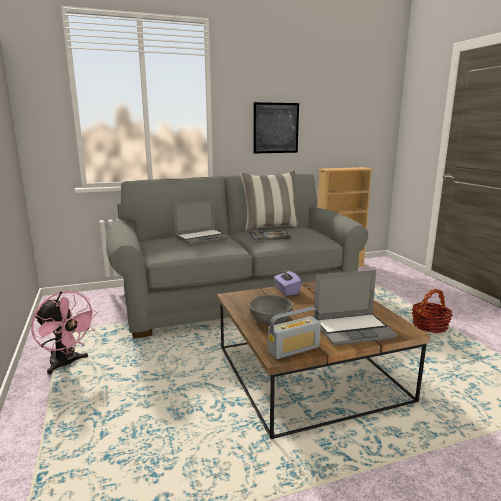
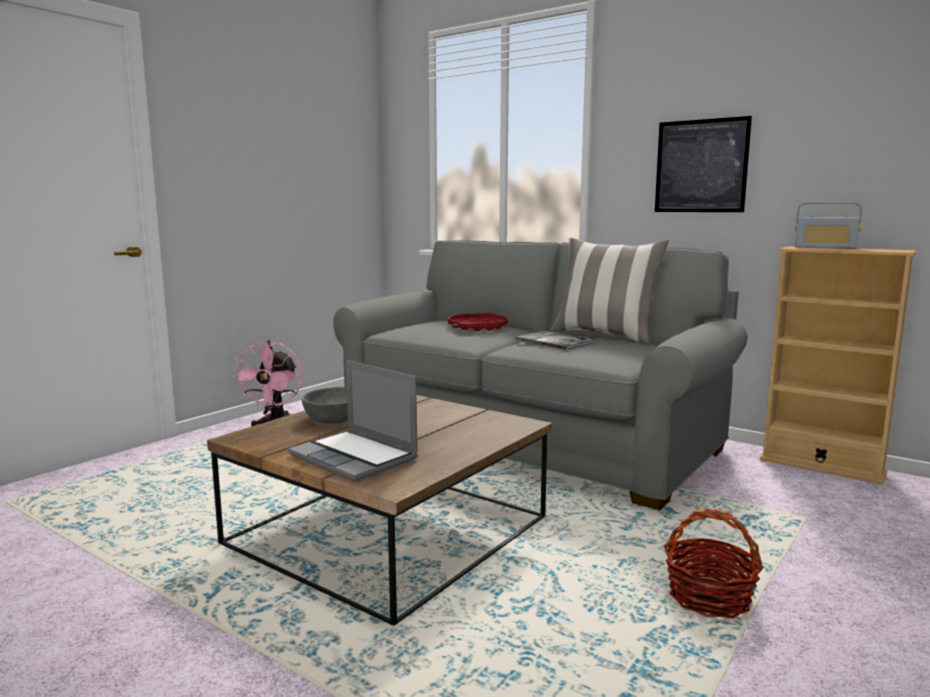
camera: 55 degrees right, 5 degrees down
laptop [174,199,230,245] -> red tray [448,313,508,331]
radio [268,307,321,359] -> radio moved to [795,203,862,249]
purple tissue box [274,269,302,296] -> none

